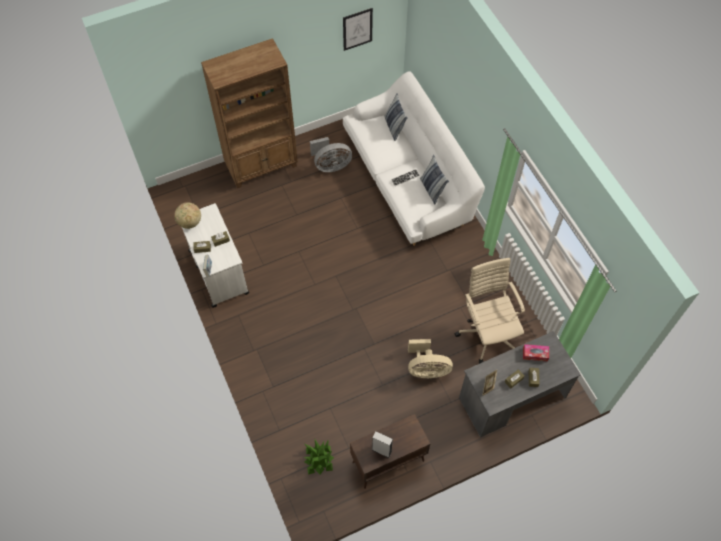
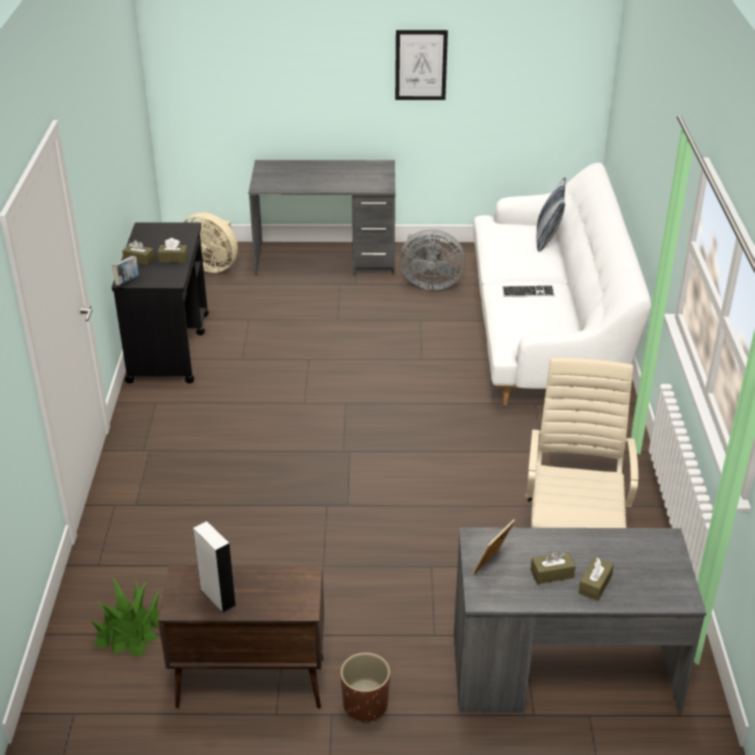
camera: 25 degrees right, 25 degrees down
globe [174,202,201,229] -> none
white cart [182,203,249,308] -> black cart [112,222,209,384]
brown bookcase [201,38,298,188] -> grey desk [248,160,395,275]
picture [343,8,373,51] -> picture moved to [395,30,448,100]
beige fan [408,339,453,379] -> beige fan moved to [183,212,238,273]
pillow [420,155,449,204] -> none
tissue box [523,344,549,361] -> none
none -> brown planter [340,652,390,722]

